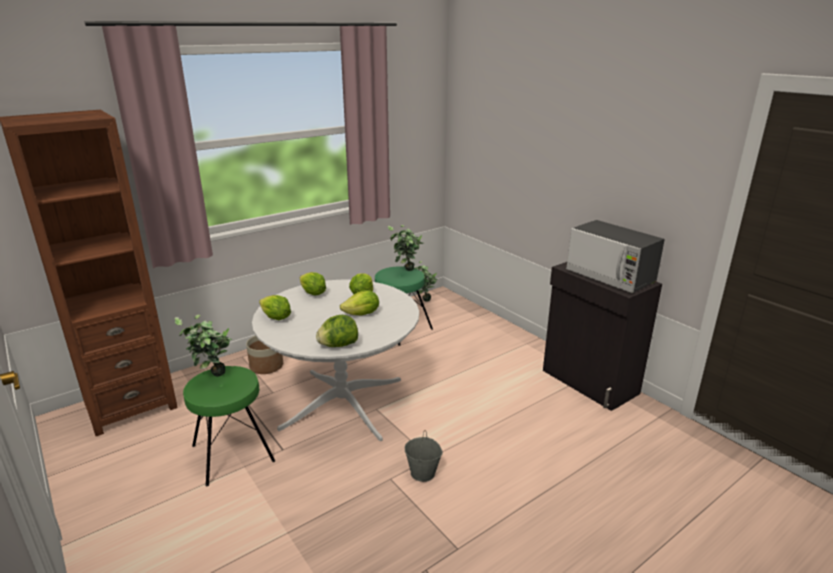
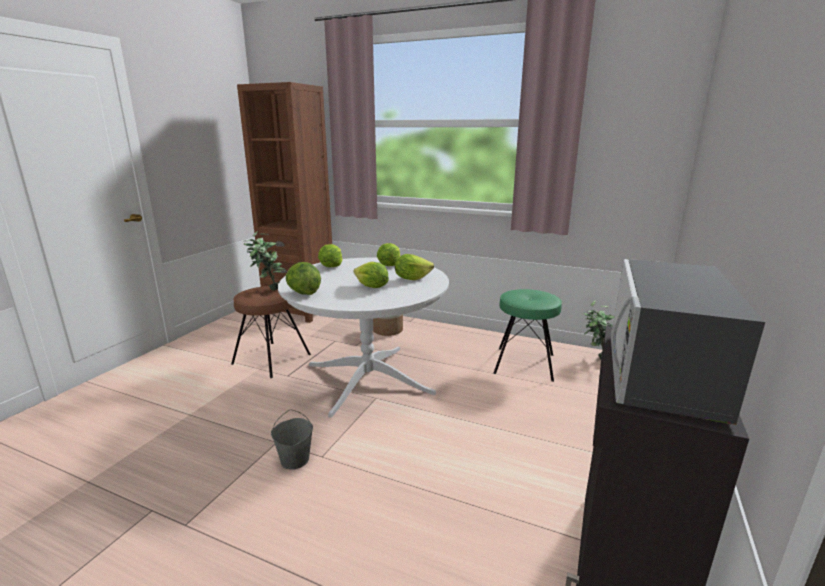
camera: 60 degrees right, 5 degrees down
green stool [183,366,275,487] -> brown stool [231,286,311,378]
potted plant [388,225,423,271] -> none

